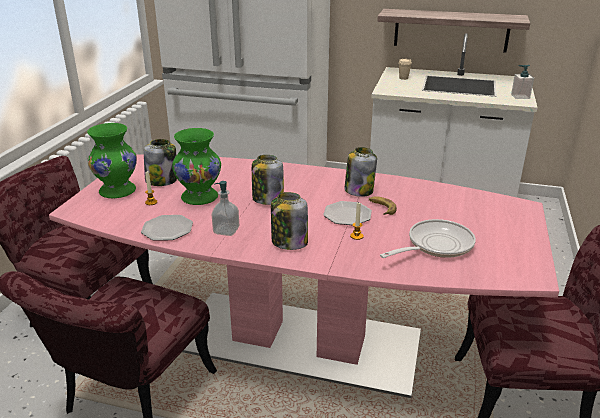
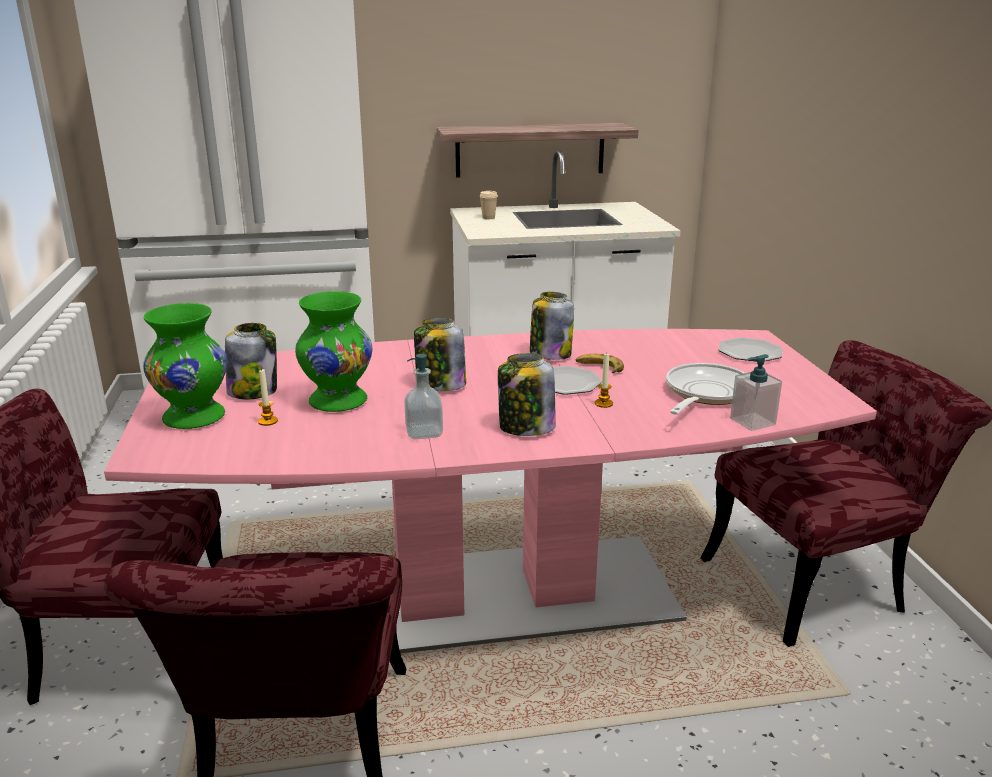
camera: 25 degrees left, 5 degrees down
plate [141,215,193,241] -> plate moved to [718,337,783,362]
soap dispenser [511,65,534,99] -> soap dispenser moved to [730,354,782,431]

